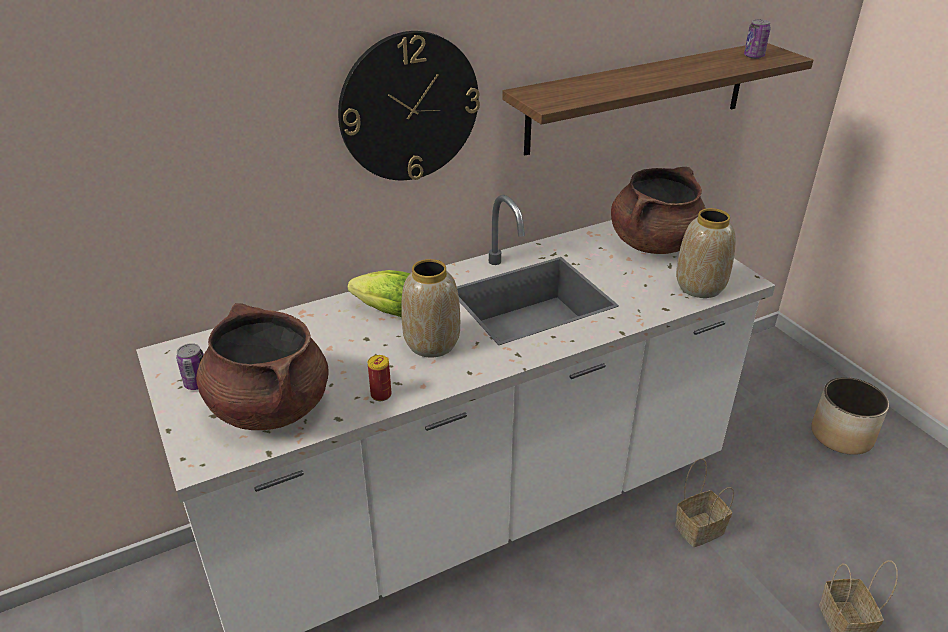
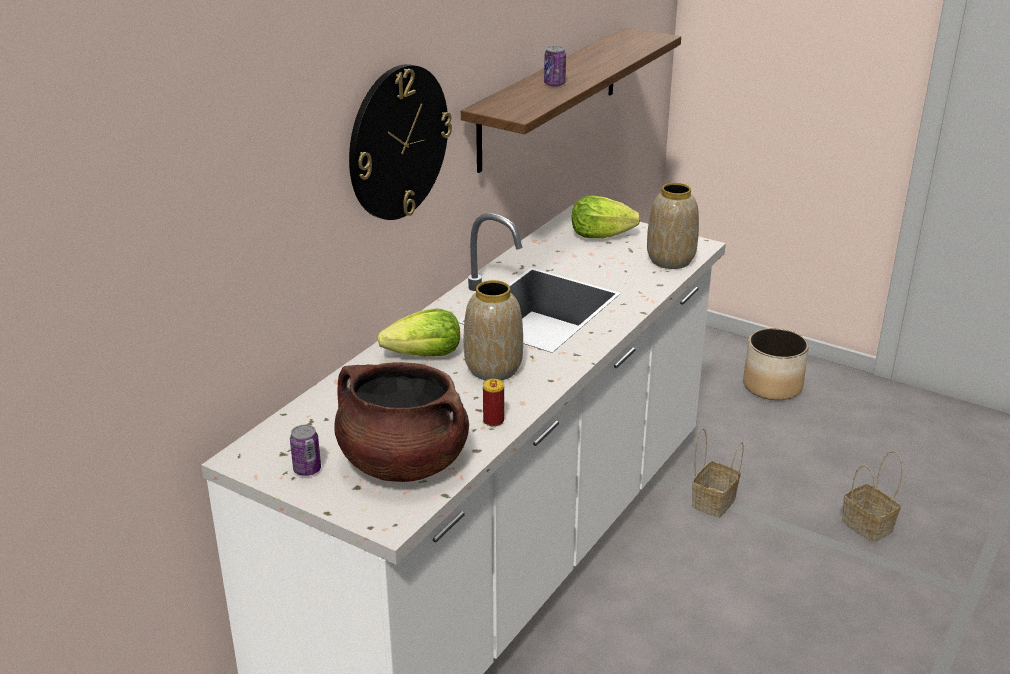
camera: 30 degrees left, 5 degrees down
brown cooking pot [611,167,706,254] -> lettuce [572,195,641,238]
can [744,19,771,59] -> can moved to [544,46,566,87]

